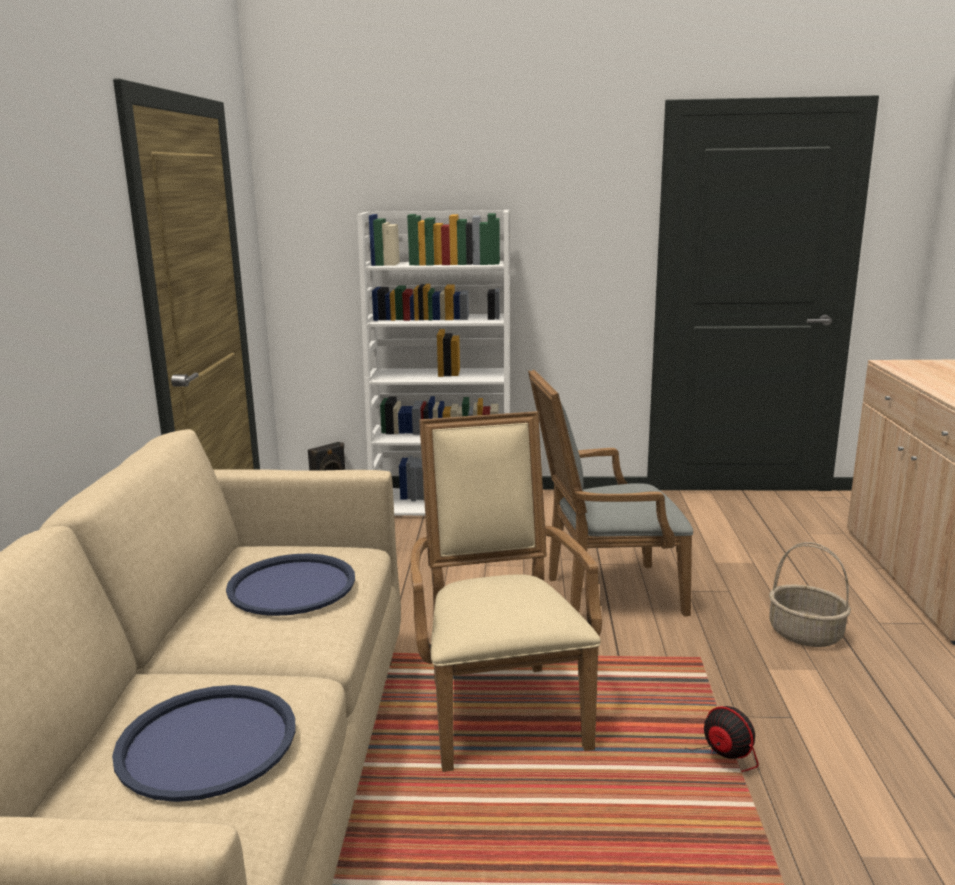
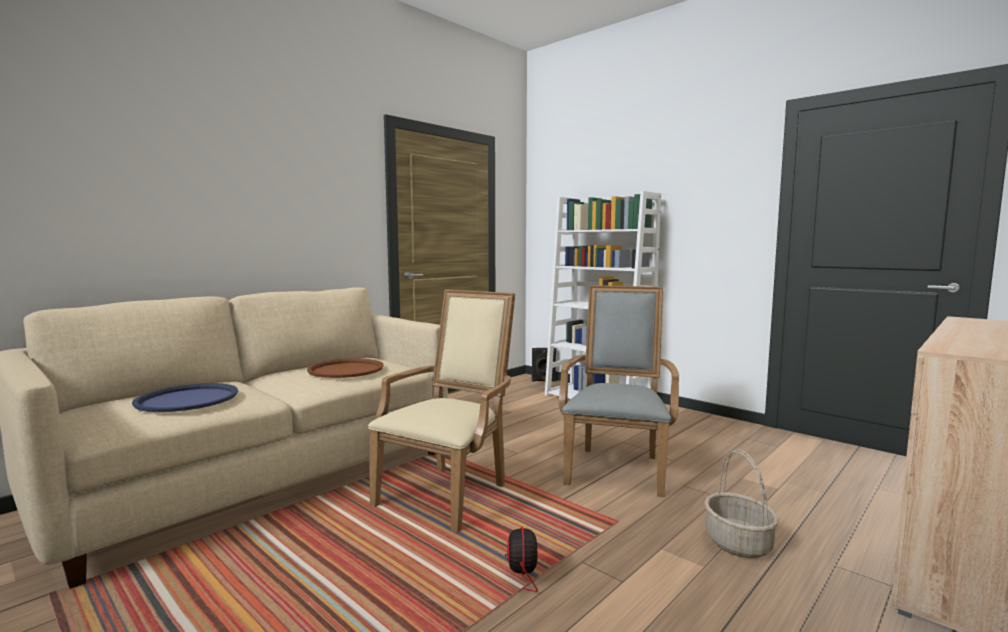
camera: 40 degrees right, 10 degrees down
blue tray [226,554,355,616] -> brown tray [307,358,384,378]
grey armchair [528,369,693,616] -> grey armchair turned 75 degrees clockwise [559,285,679,497]

